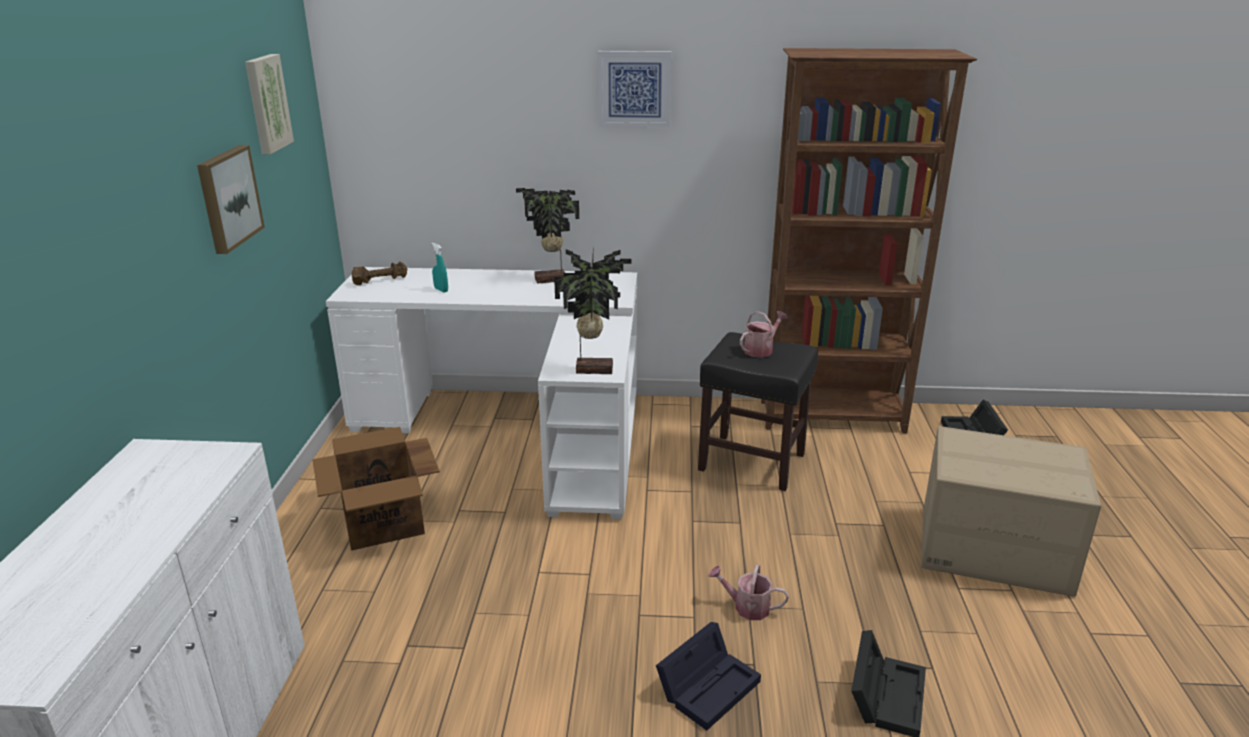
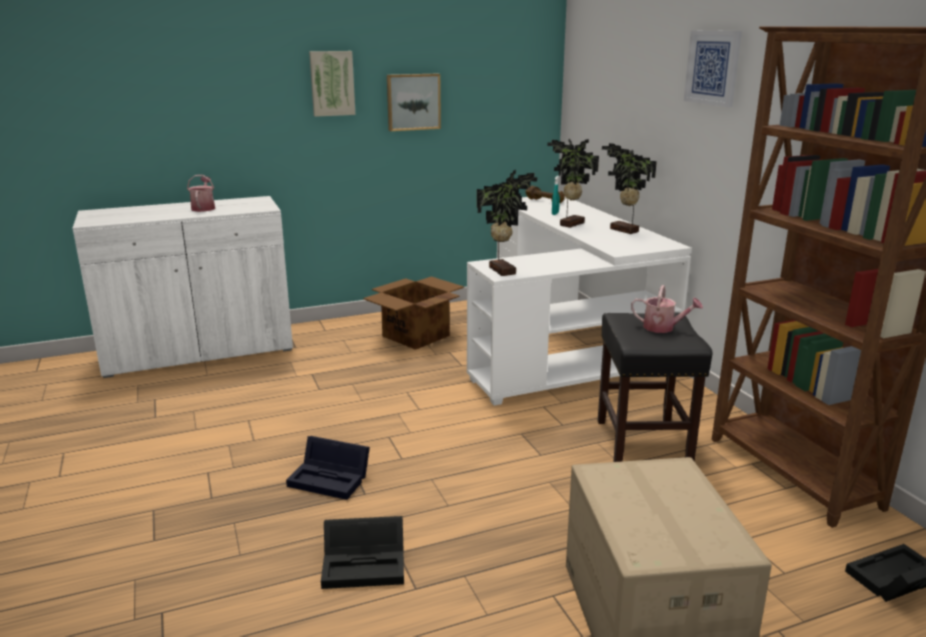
camera: 65 degrees right, 5 degrees down
picture [245,54,294,154] -> picture moved to [309,51,355,117]
watering can [708,564,789,620] -> watering can moved to [187,175,215,212]
none -> potted plant [547,139,599,228]

